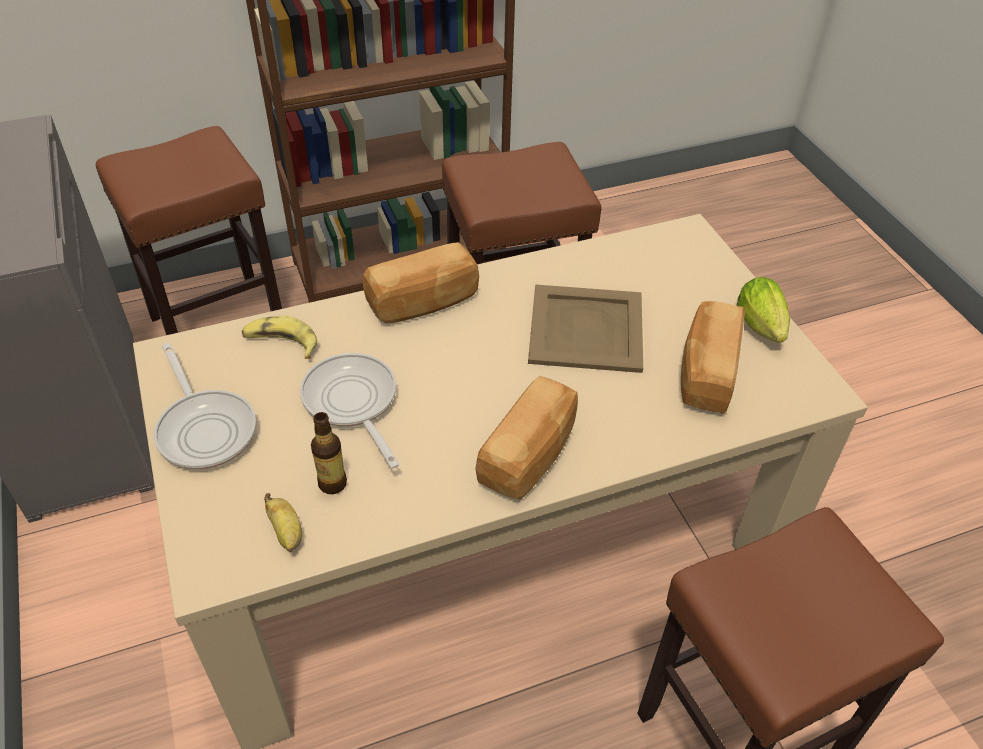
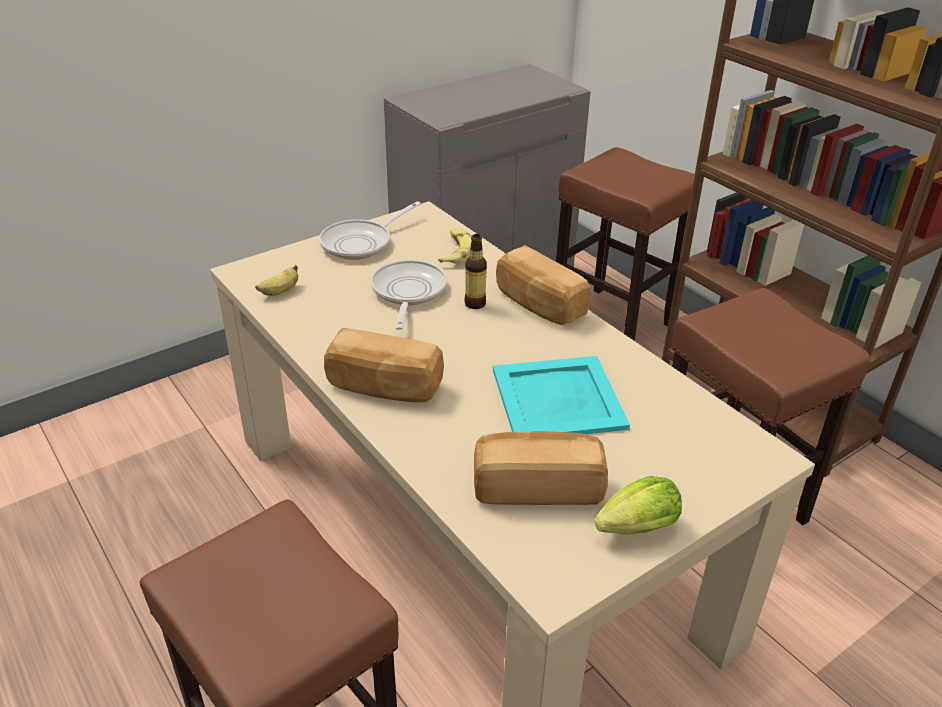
camera: 75 degrees right, 10 degrees down
frying pan [300,353,399,469] -> frying pan turned 45 degrees counterclockwise [371,260,447,330]
bottle [311,412,347,494] -> bottle moved to [464,234,487,309]
beige tray [528,284,643,373] -> turquoise tray [493,356,630,434]

